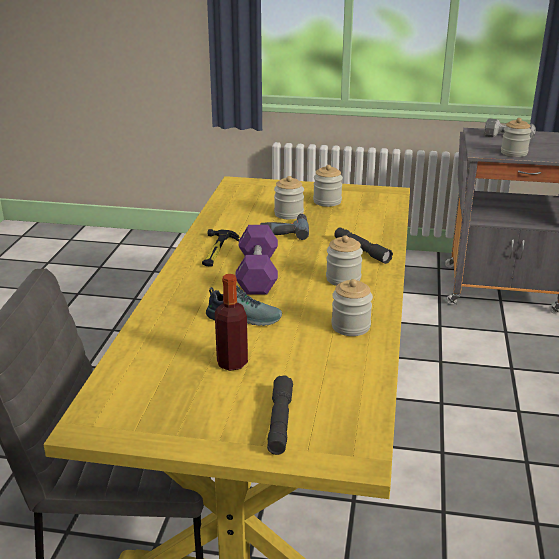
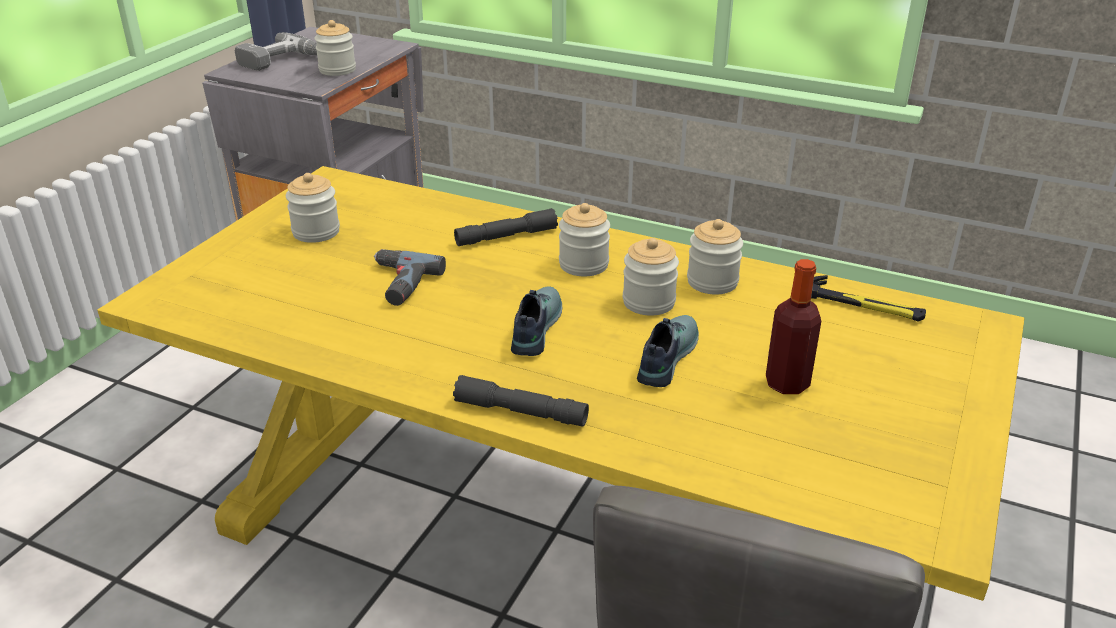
camera: 75 degrees left, 5 degrees up
hammer [202,229,240,267] -> hammer moved to [811,275,926,321]
purple dumbbell [235,225,278,294] -> shoe [511,286,562,356]
grey flashlight [267,375,293,455] -> grey flashlight moved to [453,375,589,427]
jar [274,176,304,219] -> jar moved to [623,238,679,316]

